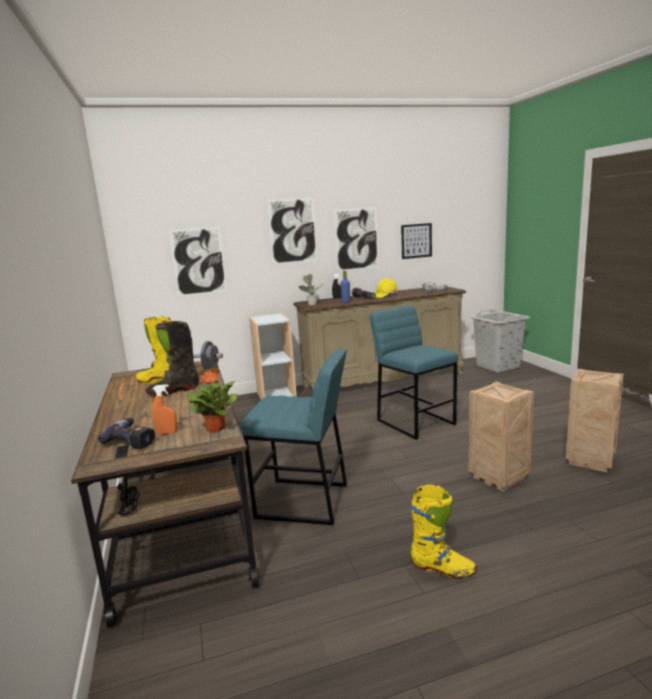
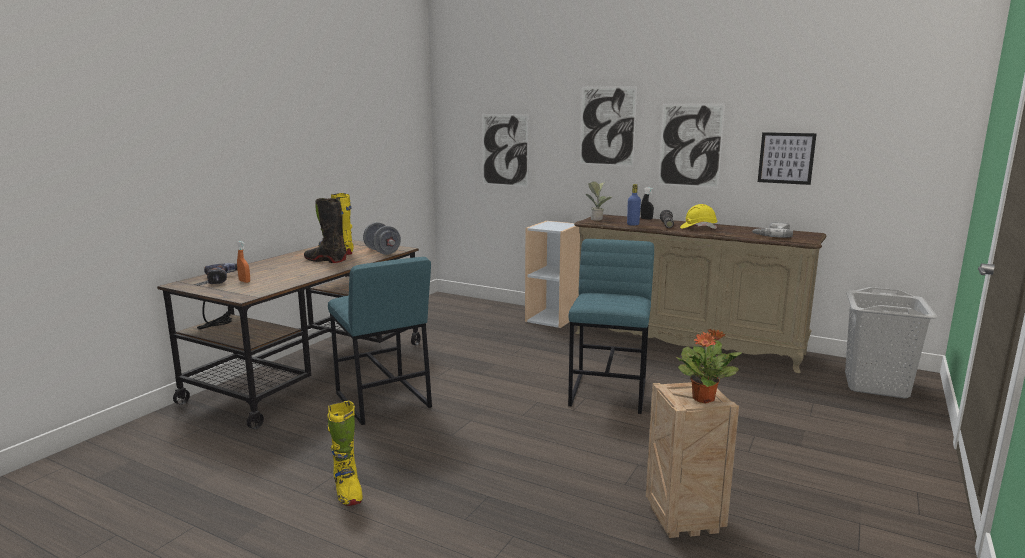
camera: 45 degrees right, 0 degrees up
potted plant [187,368,238,432] -> potted plant moved to [676,329,741,403]
crate [469,381,534,491] -> none

